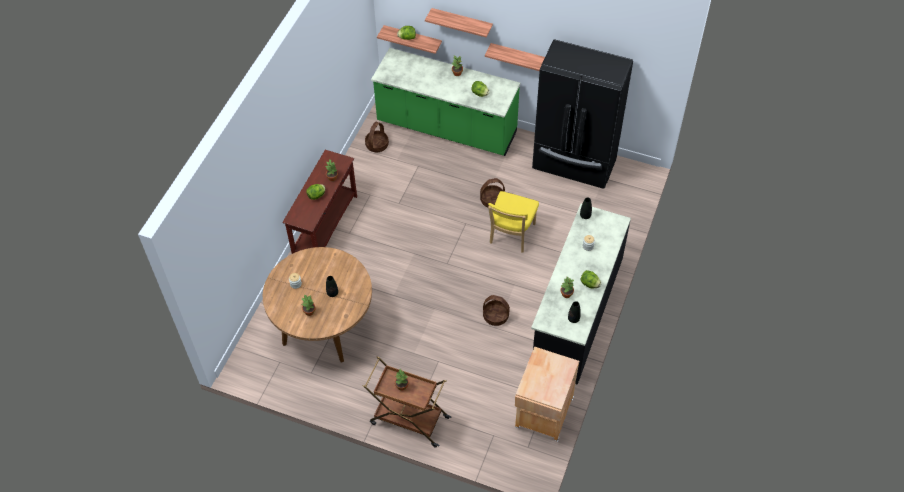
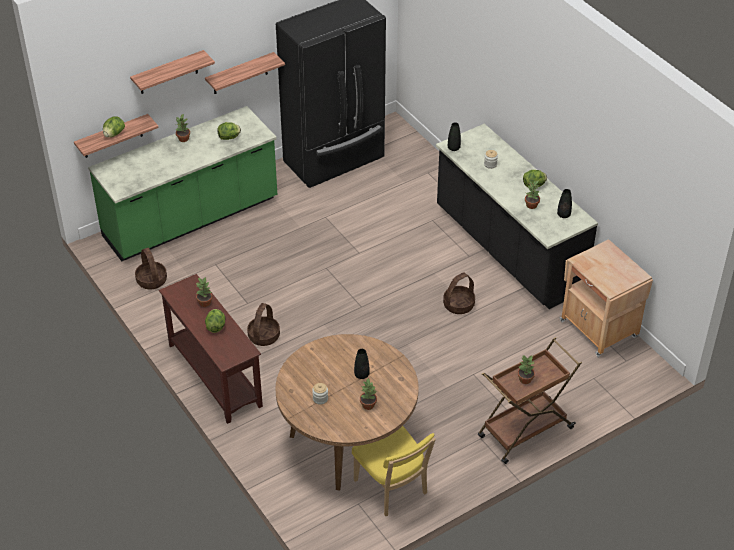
camera: 55 degrees left, 10 degrees down
basket [480,178,505,207] -> basket moved to [247,303,280,346]
yellow chair [488,191,539,253] -> yellow chair moved to [352,426,436,516]

